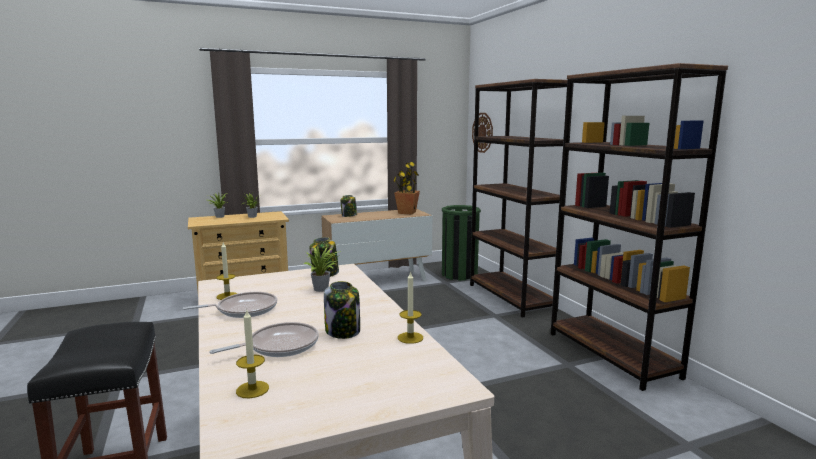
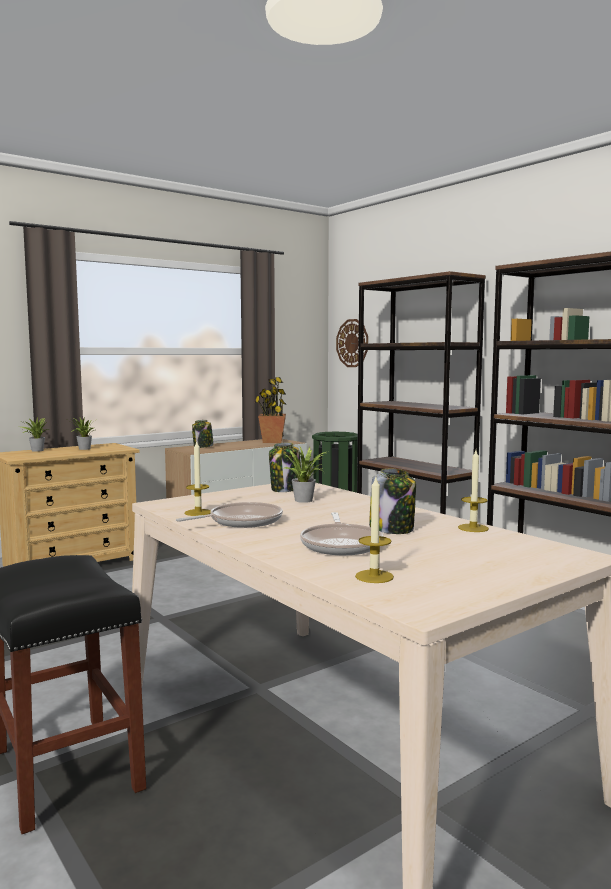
camera: 15 degrees left, 5 degrees down
frying pan [209,322,319,357] -> frying pan turned 135 degrees clockwise [300,512,383,556]

